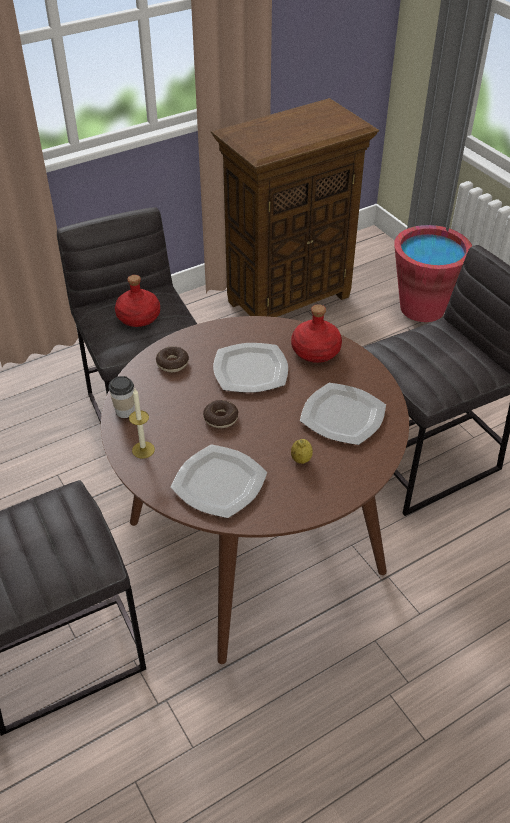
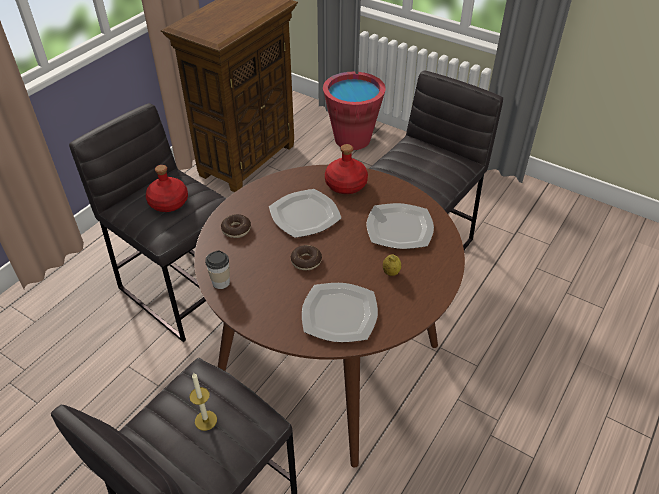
camera: 25 degrees left, 0 degrees up
candle [129,389,155,458] -> candle moved to [189,372,217,431]

